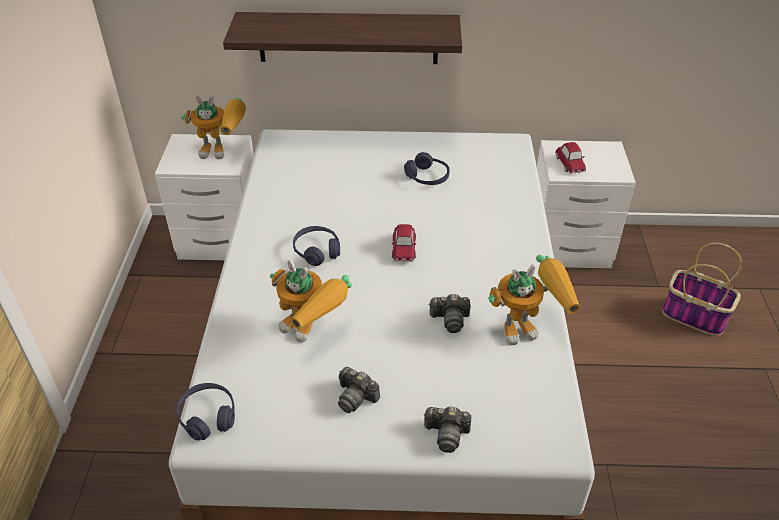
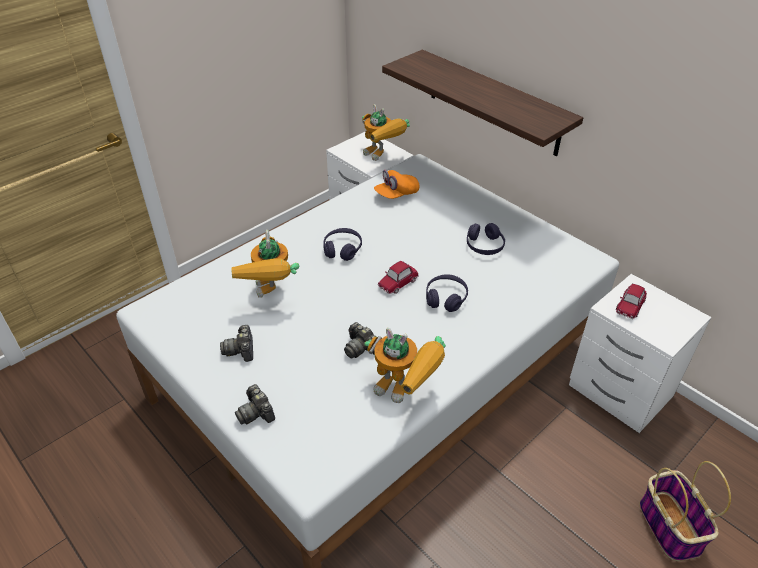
camera: 45 degrees right, 0 degrees up
purple headphones [176,383,235,440] -> purple headphones moved to [426,274,468,312]
none -> orange cap [374,170,420,199]

